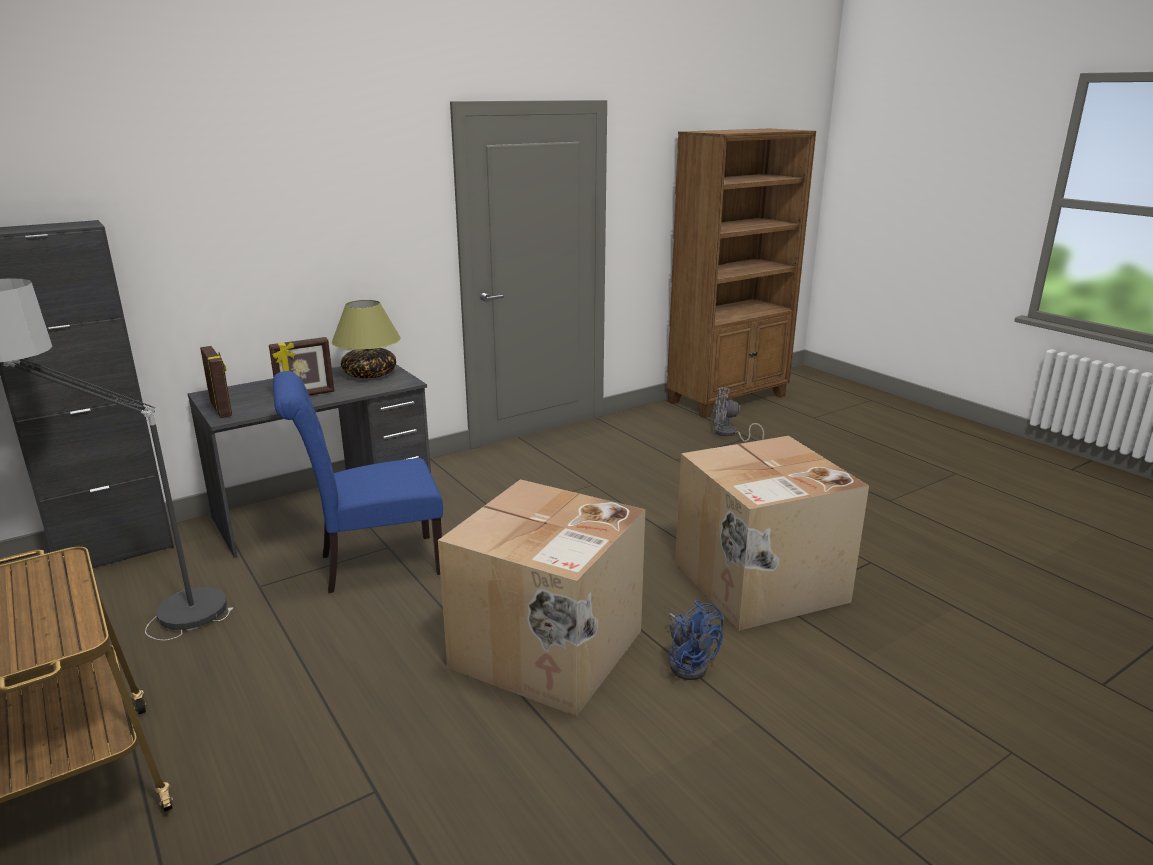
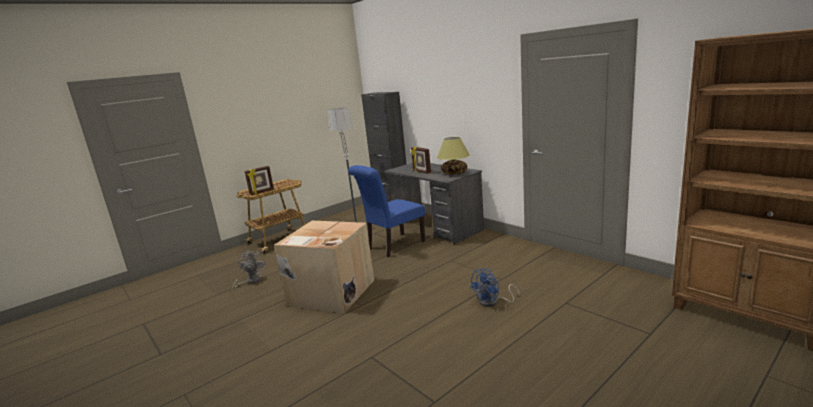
camera: 85 degrees right, 5 degrees down
picture frame [200,346,232,418] -> picture frame moved to [245,166,274,195]
blue chair [273,371,443,593] -> blue chair turned 105 degrees counterclockwise [348,165,425,257]
blue fan [668,600,724,680] -> blue fan moved to [470,268,520,307]
cardboard box [675,436,869,631] -> none
grey fan [713,387,764,442] -> grey fan moved to [231,249,266,293]

